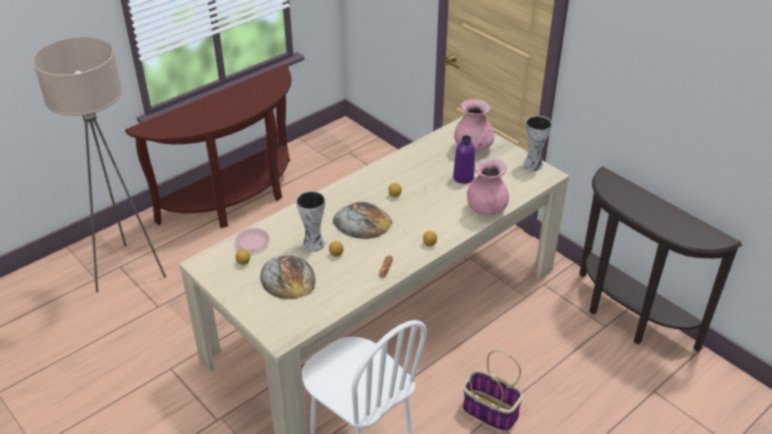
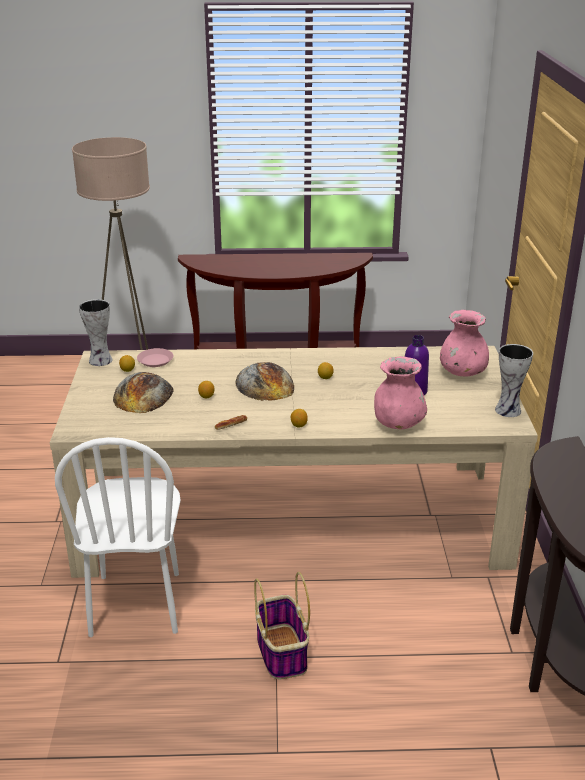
camera: 40 degrees right, 10 degrees down
vase [296,191,325,252] -> vase moved to [79,299,113,366]

